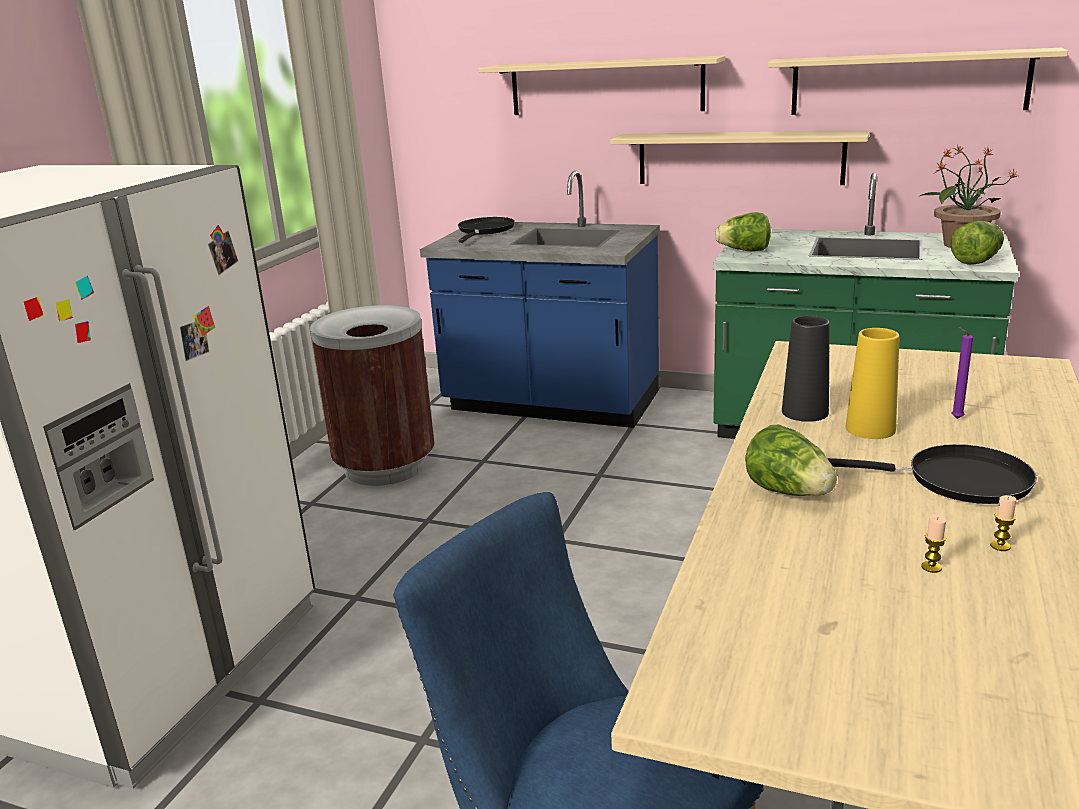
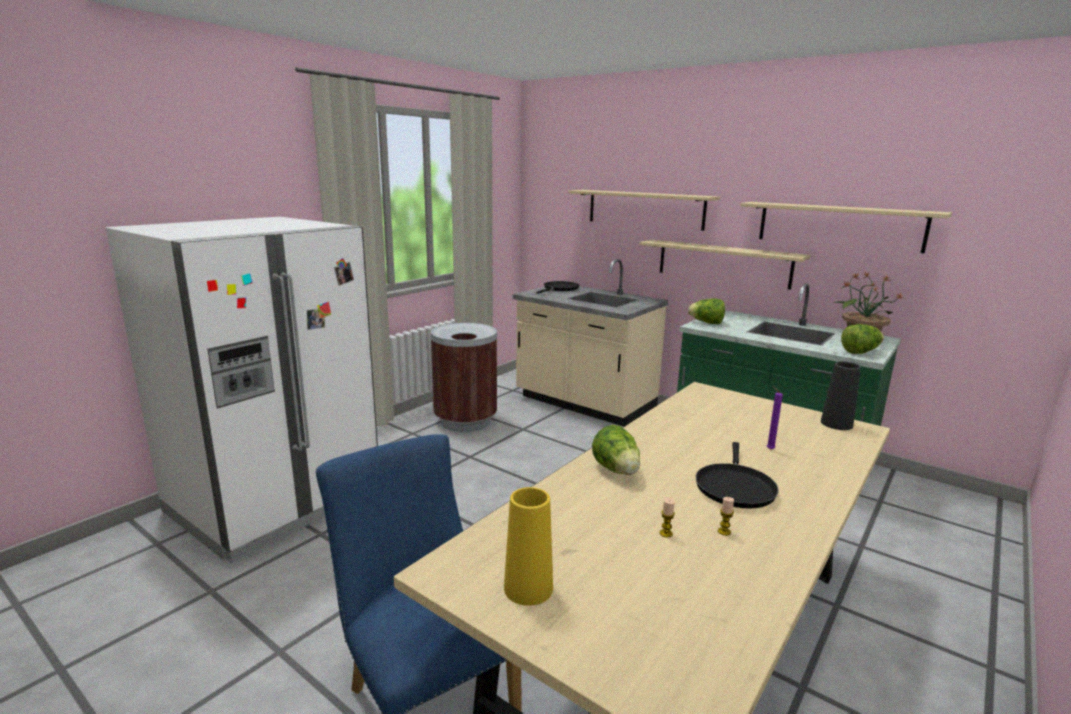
camera: 15 degrees right, 5 degrees down
blue counter [420,171,660,428] -> beige counter [513,259,668,427]
black vase [782,316,830,422] -> black vase moved to [821,361,861,430]
black frying pan [827,444,1037,504] -> black frying pan turned 75 degrees clockwise [696,442,779,508]
yellow vase [846,328,899,439] -> yellow vase moved to [504,487,553,606]

